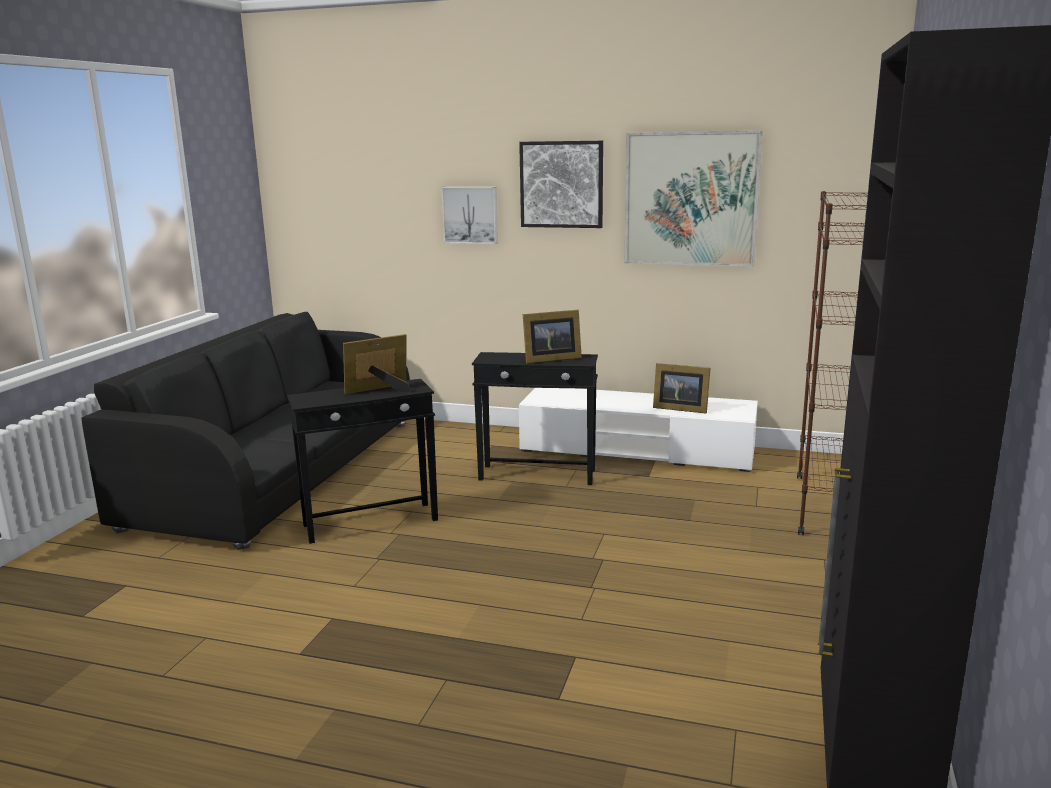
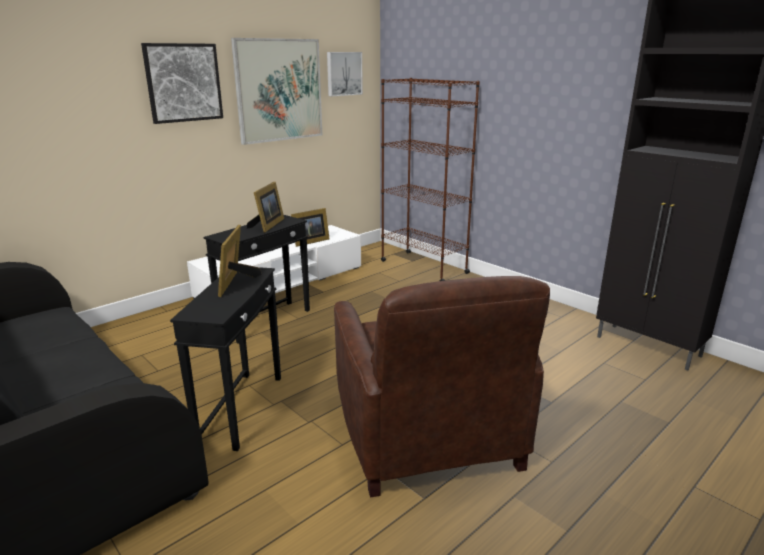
camera: 60 degrees left, 5 degrees up
picture [441,187,498,244] -> picture moved to [327,52,363,97]
none -> brown armchair [334,276,550,498]

